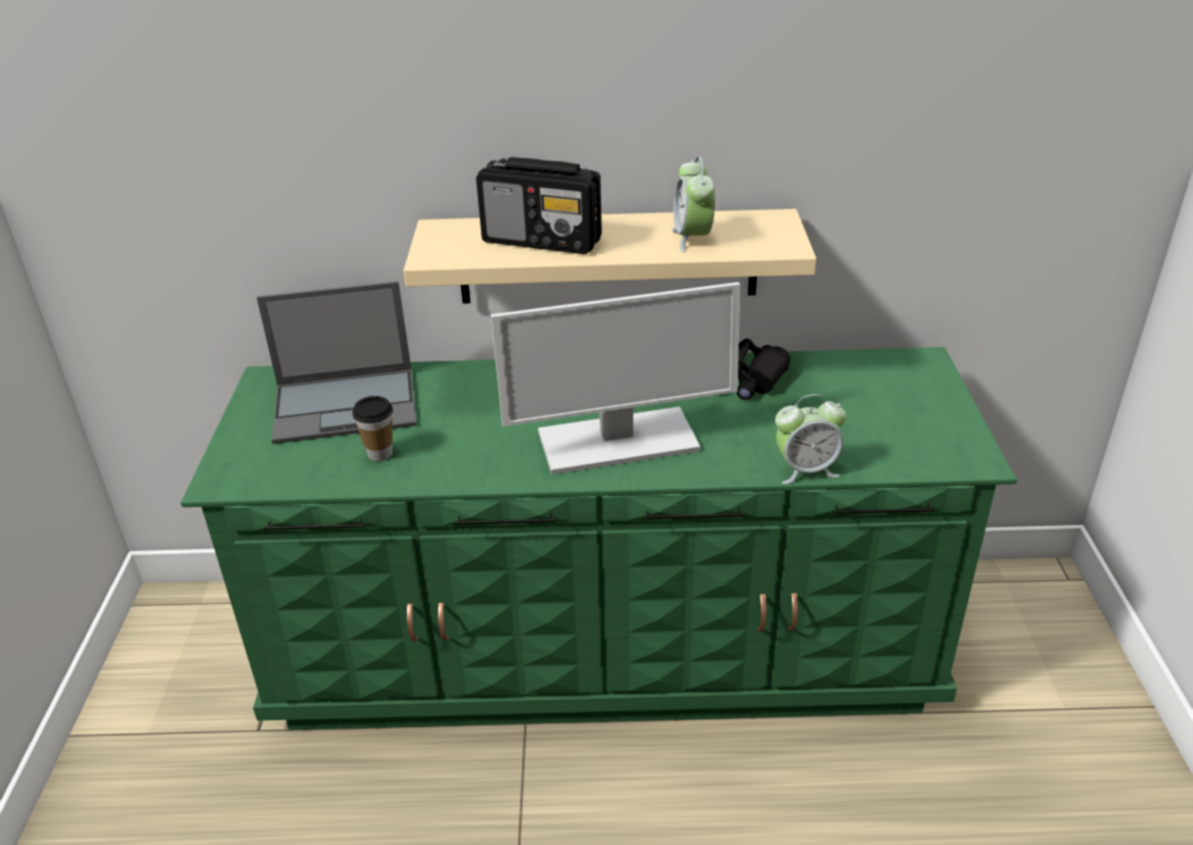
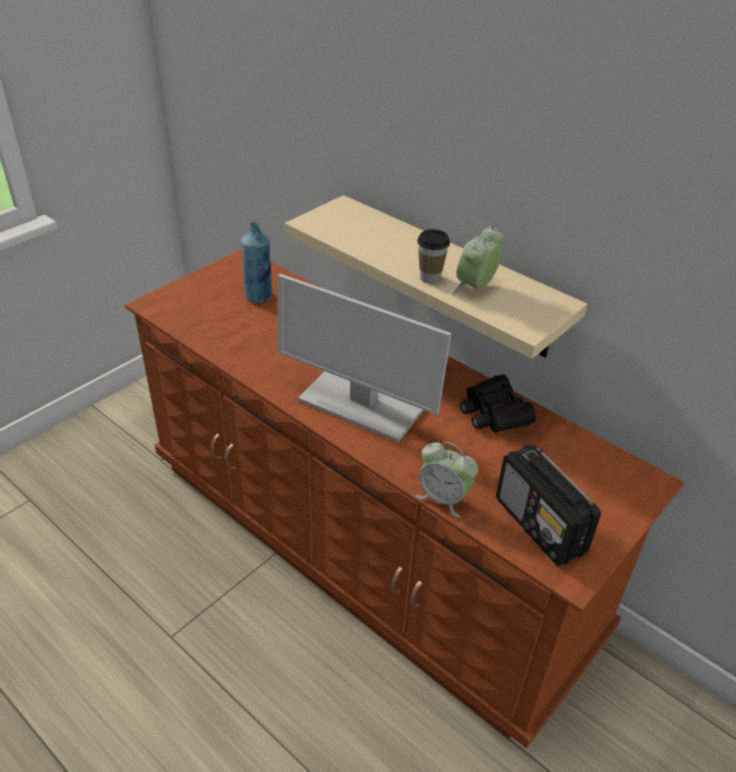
camera: 40 degrees right, 5 degrees up
green dresser [181,347,1017,730] -> brown dresser [125,249,684,749]
laptop [257,281,416,444] -> blue bottle [241,222,272,303]
cup [352,396,393,461] -> cup moved to [417,229,450,284]
radio [476,157,602,254] -> radio moved to [496,445,601,566]

